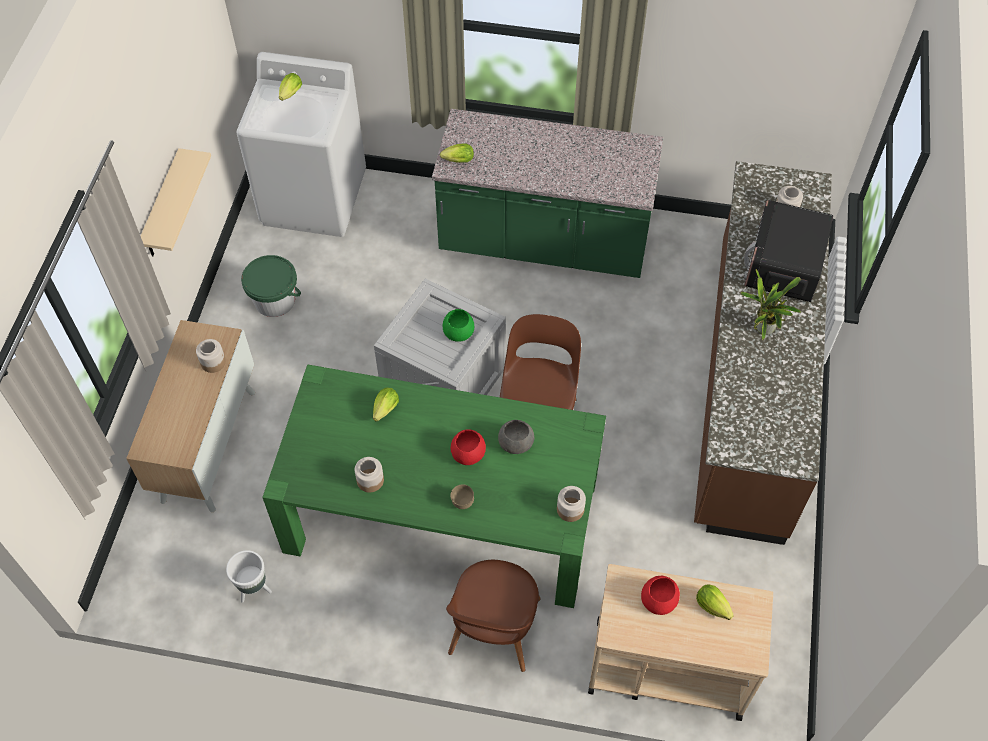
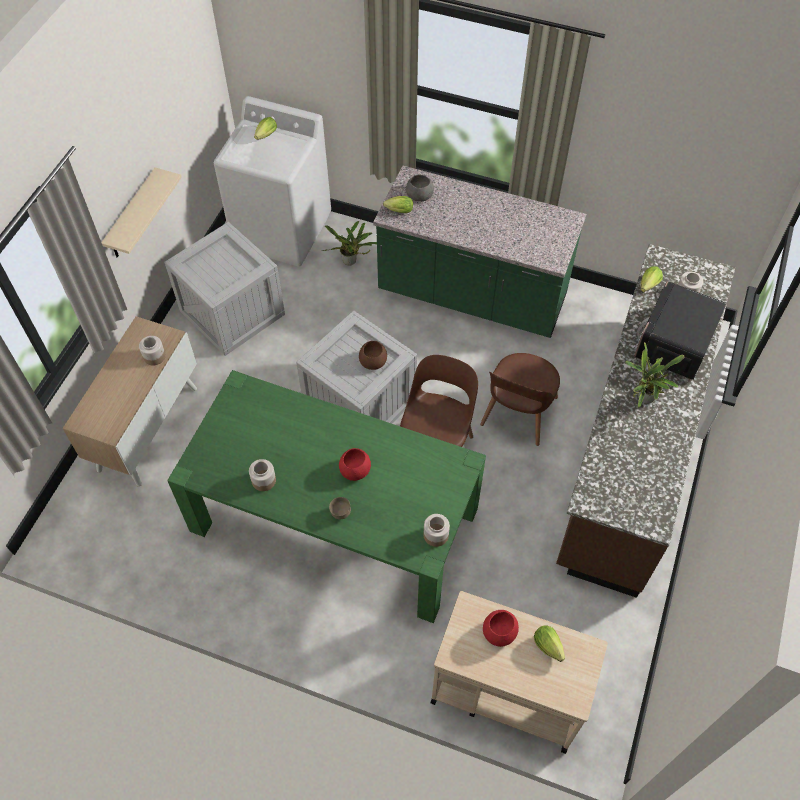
camera: 10 degrees right, 0 degrees up
white planter [226,550,272,603] -> none
green bucket [241,255,301,317] -> crate [164,222,285,356]
lettuce [373,388,399,422] -> lettuce moved to [641,266,663,292]
green bowl [443,309,474,342] -> brown bowl [359,341,387,370]
brown chair [446,560,541,672] -> brown chair moved to [480,353,560,446]
grey bowl [498,420,534,454] -> grey bowl moved to [406,175,434,202]
none -> potted plant [323,221,377,265]

